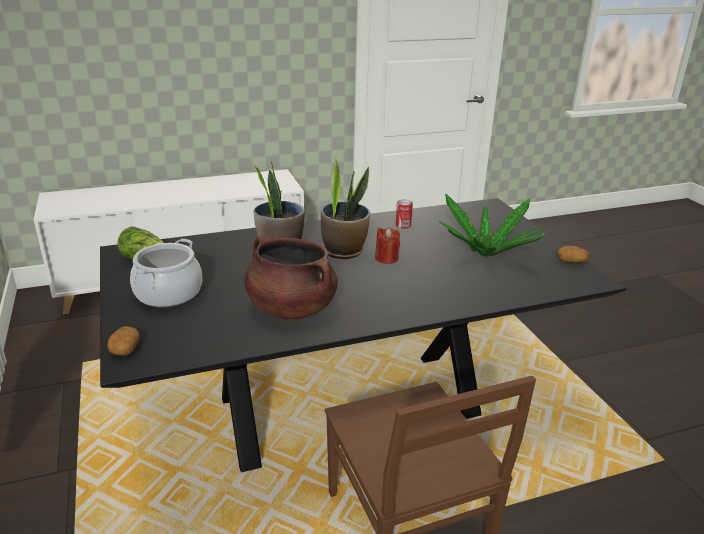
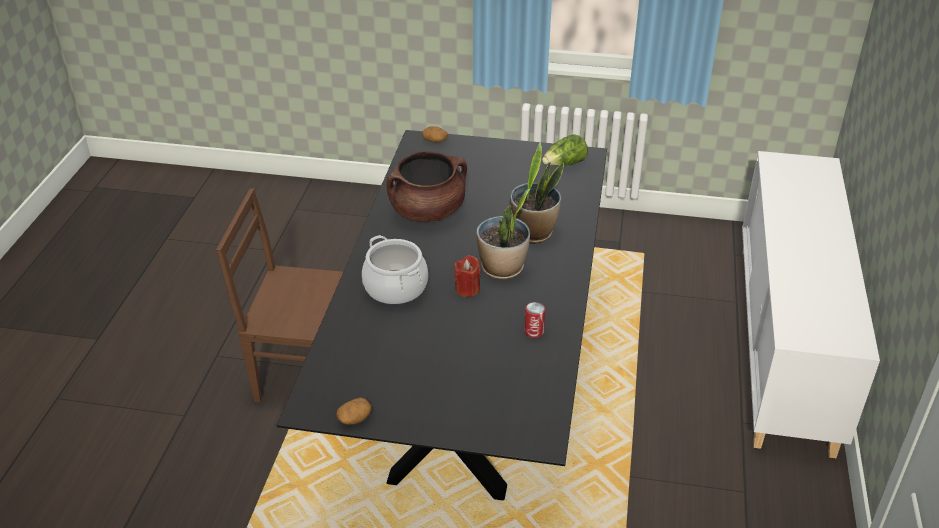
camera: 120 degrees right, 10 degrees up
cooking pot [130,239,203,308] -> cooking pot moved to [362,235,428,305]
potted plant [439,194,545,257] -> none

